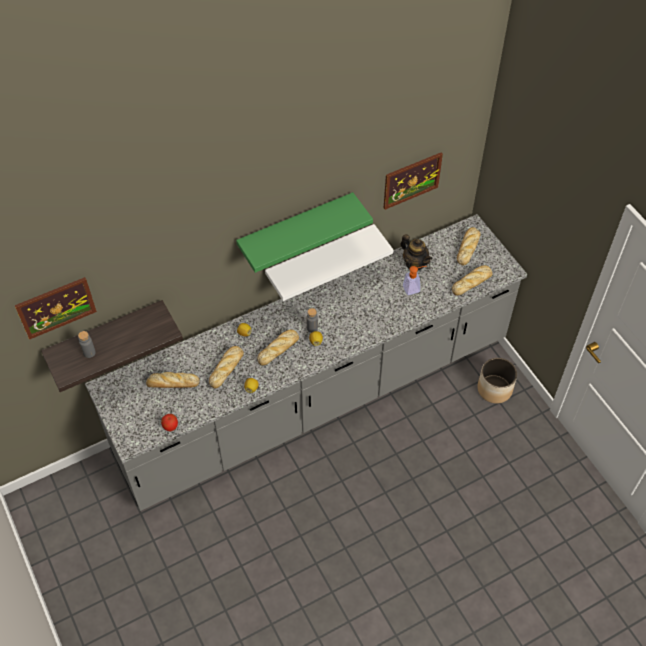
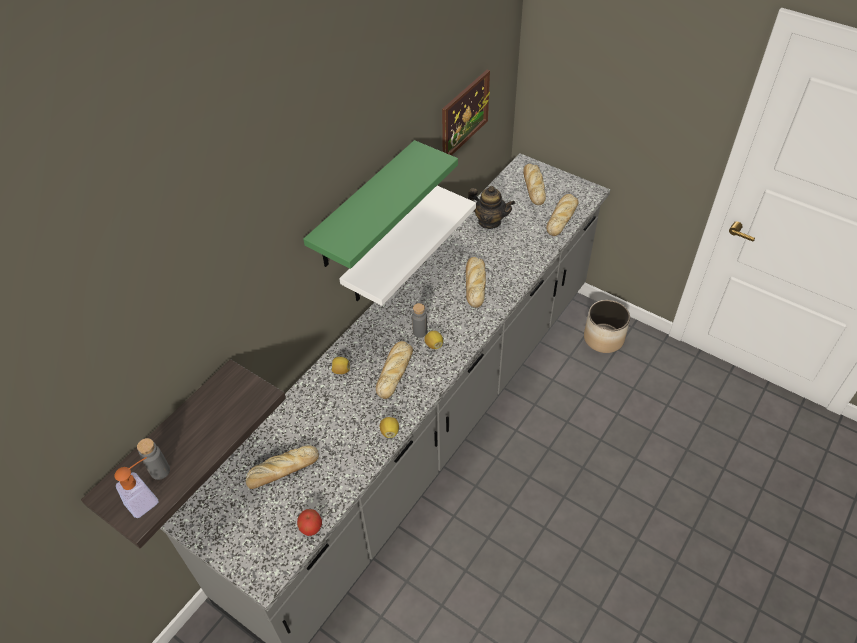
camera: 25 degrees left, 5 degrees down
picture [15,277,97,340] -> none
bread [209,346,244,389] -> bread moved to [466,257,486,308]
soap dispenser [403,266,427,295] -> soap dispenser moved to [114,457,159,518]

